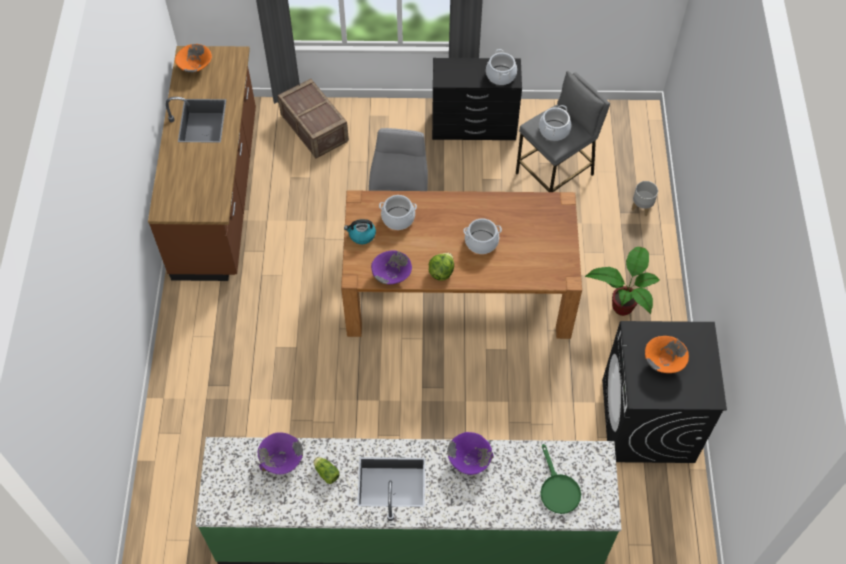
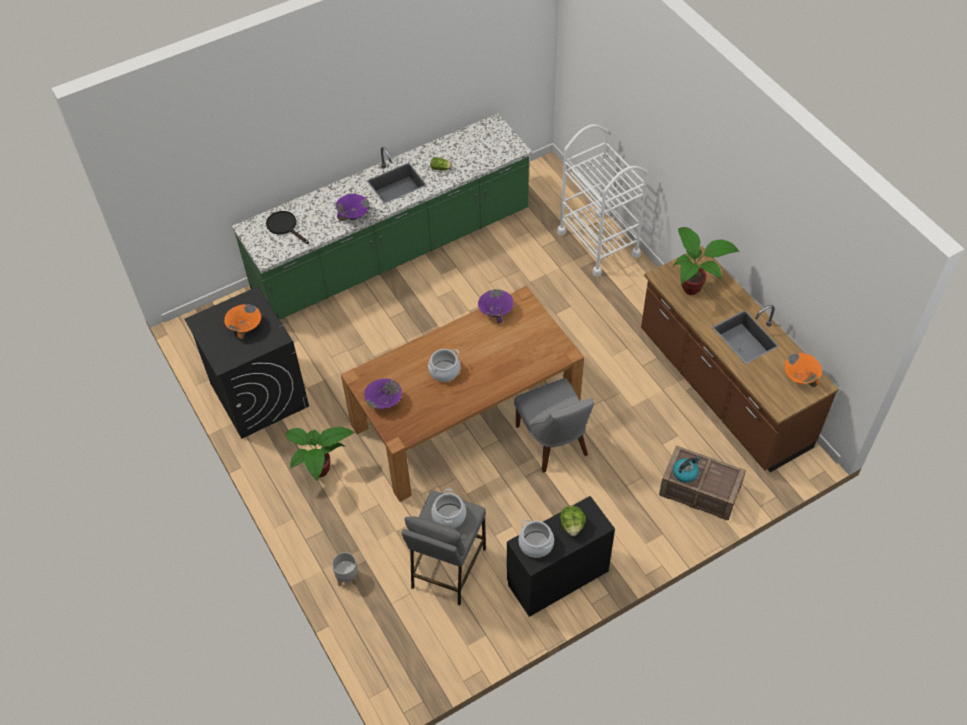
camera: 150 degrees right, 5 degrees down
purple bowl [257,432,303,475] -> purple bowl moved to [364,378,402,409]
kettle [344,219,376,244] -> kettle moved to [673,456,700,483]
cooking pot [379,195,417,230] -> none
lettuce [429,253,454,281] -> lettuce moved to [560,506,586,536]
green frying pan [540,444,581,514] -> black frying pan [266,211,309,244]
none -> white cart [557,124,648,277]
none -> potted plant [673,227,739,295]

